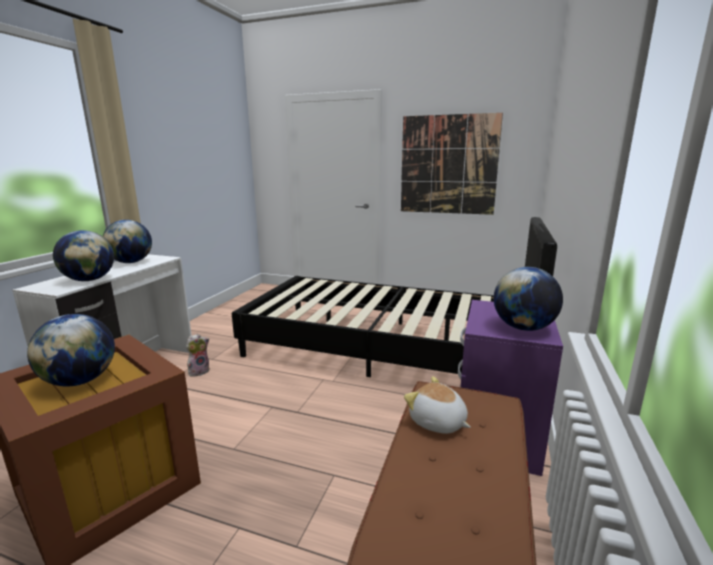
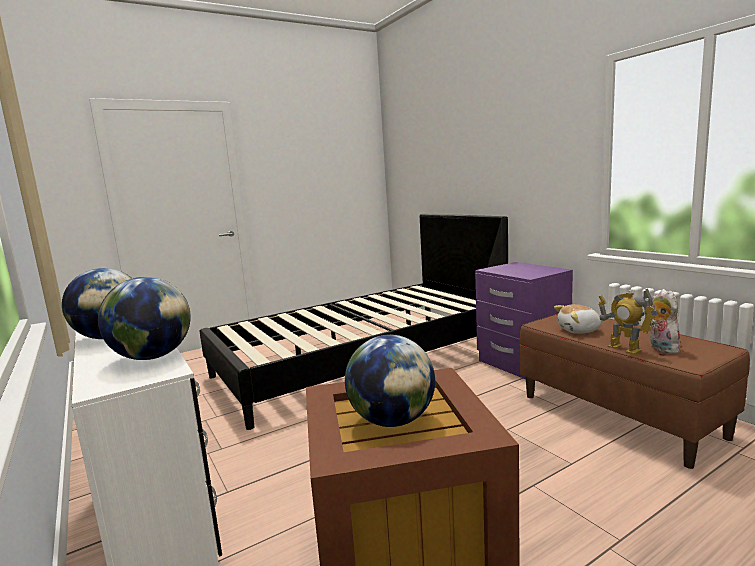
camera: 50 degrees left, 5 degrees down
plush toy [186,334,210,377] -> plush toy moved to [650,289,683,354]
picture [401,113,503,215] -> none
globe [494,267,563,331] -> none
none -> toy robot [598,289,657,355]

